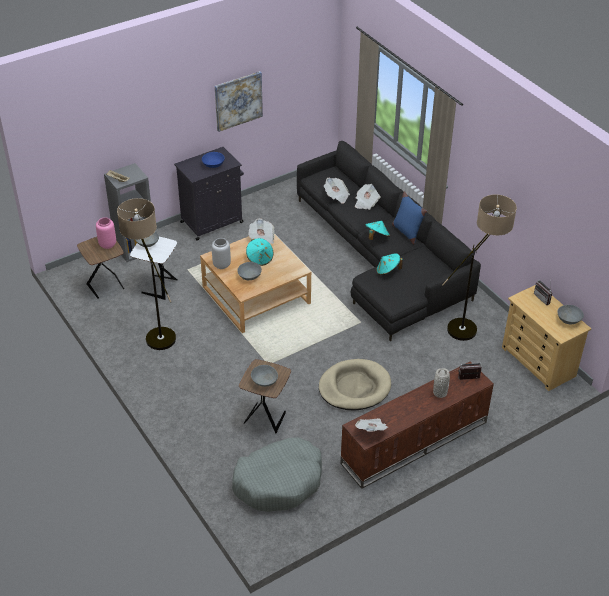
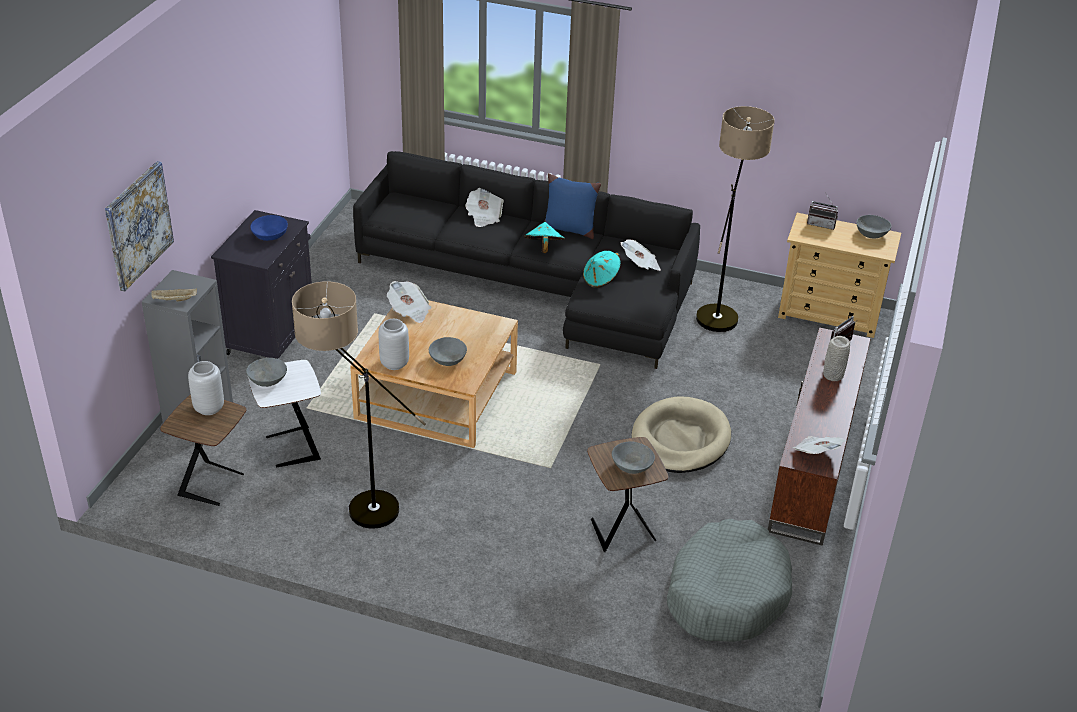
camera: 40 degrees left, 5 degrees down
pink vase [96,217,116,249] -> grey vase [188,361,224,415]
picture [215,71,263,132] -> picture moved to [105,161,174,292]
turquoise hat [246,238,274,266] -> none
newspaper [324,178,350,204] -> newspaper moved to [621,240,661,271]

